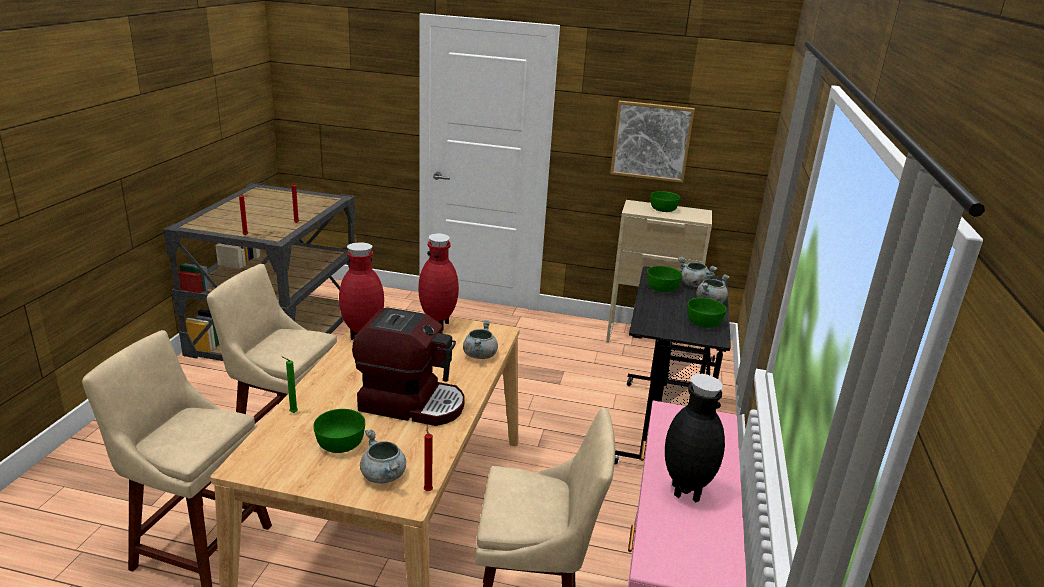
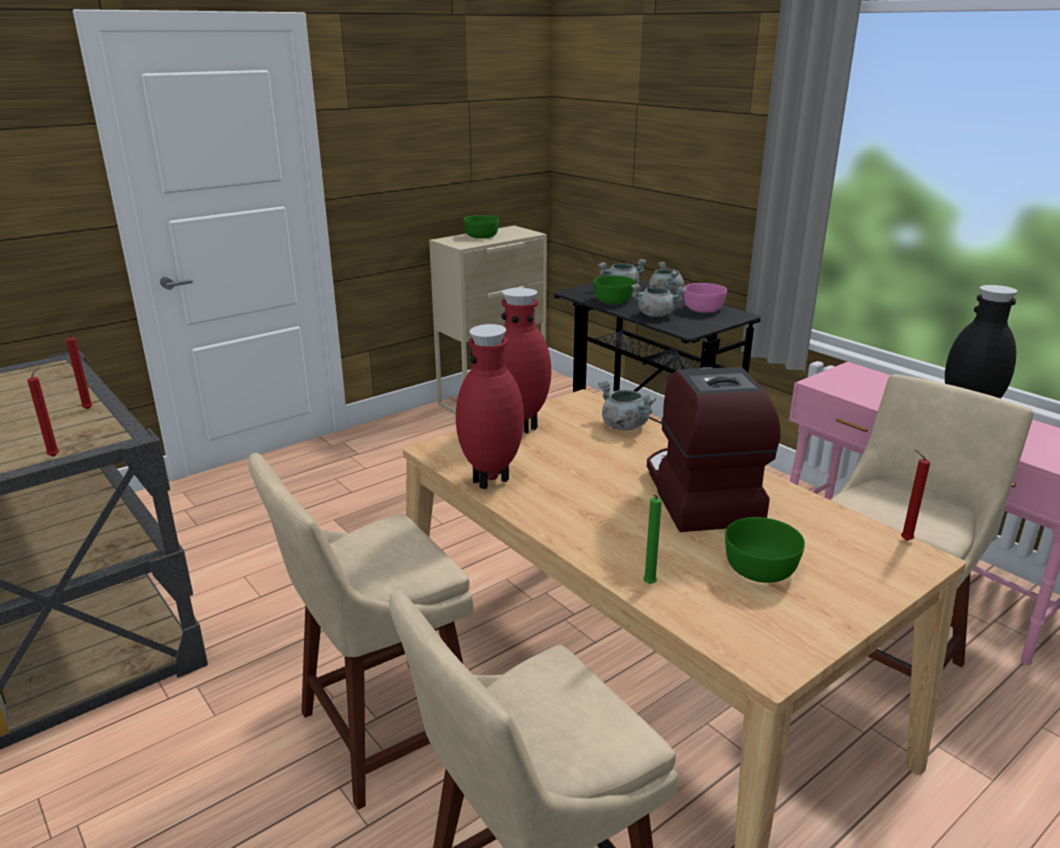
camera: 50 degrees left, 0 degrees up
coffee machine [352,307,465,426] -> coffee machine turned 60 degrees counterclockwise [647,367,781,532]
grey cooking pot [360,429,406,483] -> grey cooking pot moved to [631,284,686,317]
picture [610,101,695,183] -> none
green bowl [687,298,726,328] -> pink bowl [684,283,727,313]

